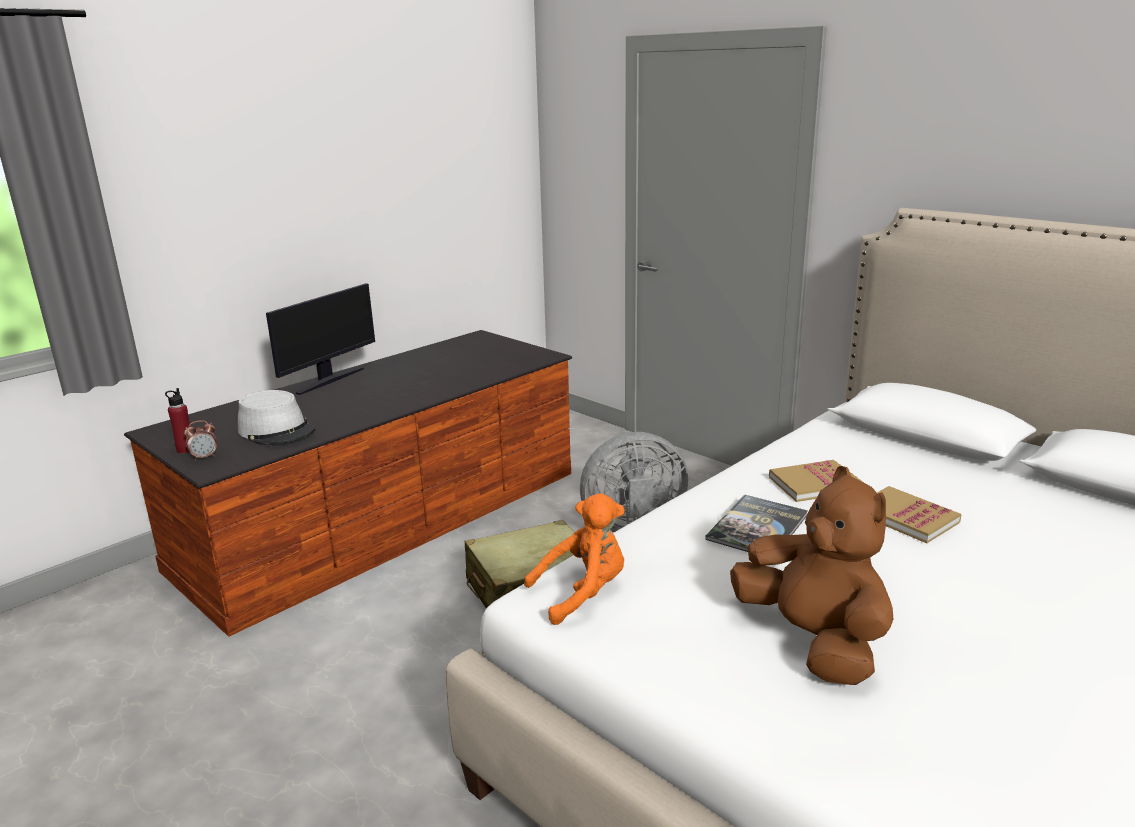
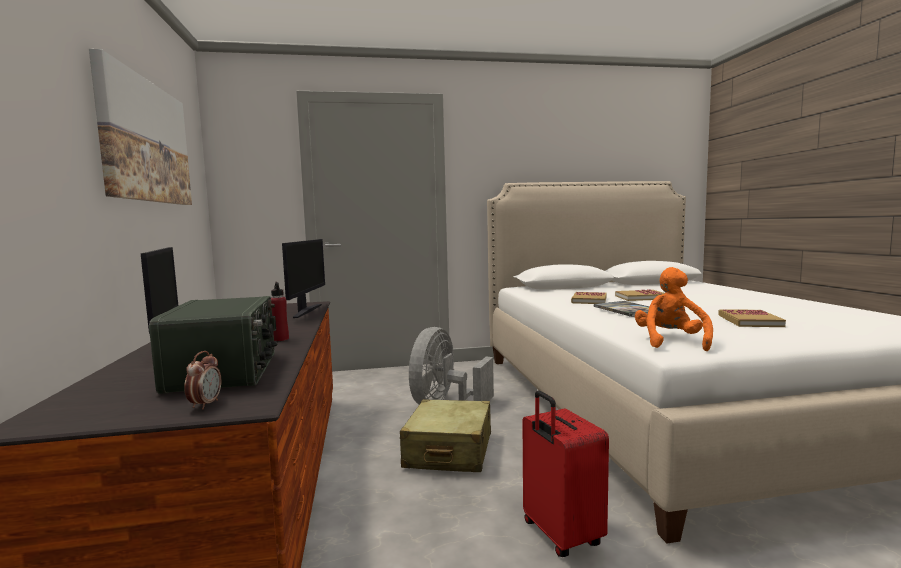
camera: 55 degrees left, 15 degrees down
red bottle [165,388,190,454] -> red bottle moved to [271,282,289,341]
grey hat [238,390,315,445] -> radio [149,296,277,394]
brown plush toy [730,466,893,685] -> book [718,309,786,327]
none -> picture [89,49,192,205]
none -> monitor [282,239,325,318]
none -> red suitcase [522,390,609,557]

